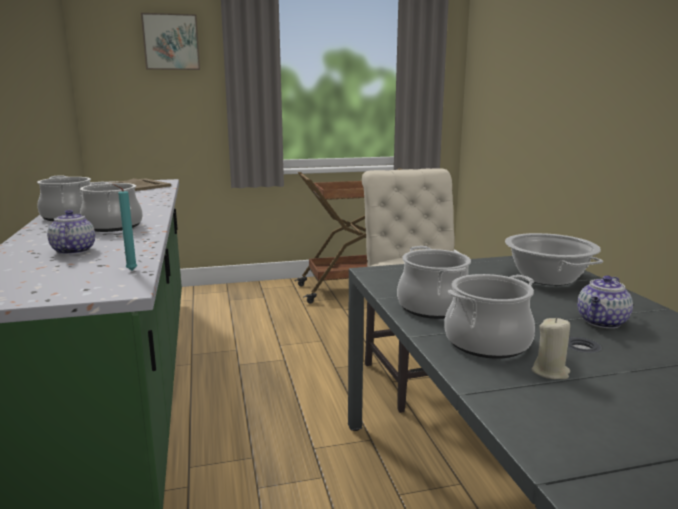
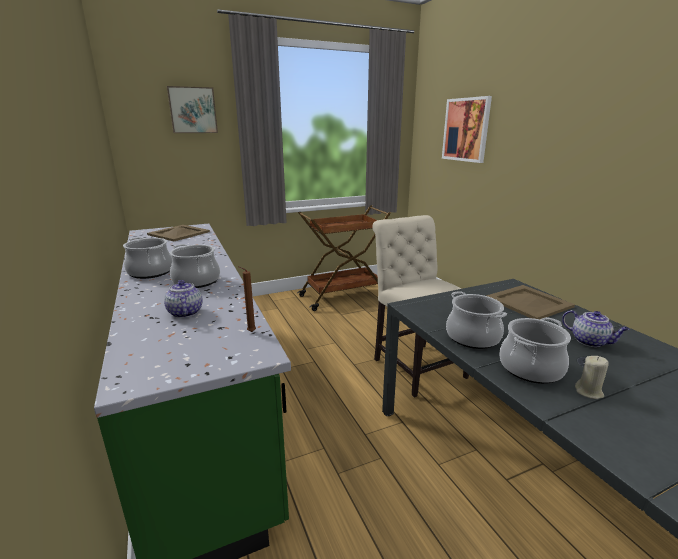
camera: 10 degrees left, 5 degrees up
turquoise candle [112,183,137,270] -> brown candle [238,266,256,332]
cooking pot [505,233,603,286] -> beige tray [486,285,575,320]
teapot [577,275,633,328] -> teapot turned 75 degrees counterclockwise [562,310,630,347]
none -> picture [442,96,492,163]

